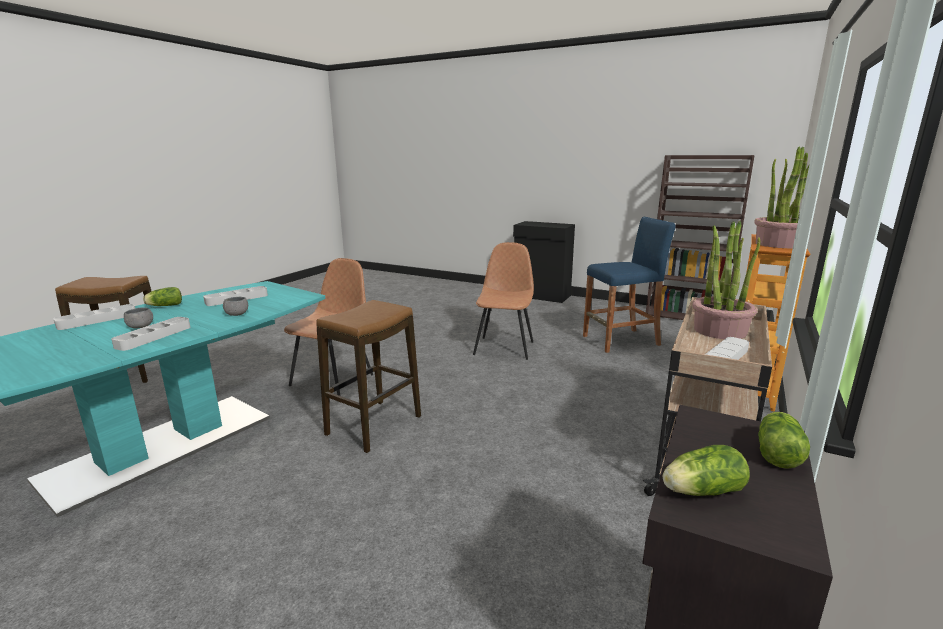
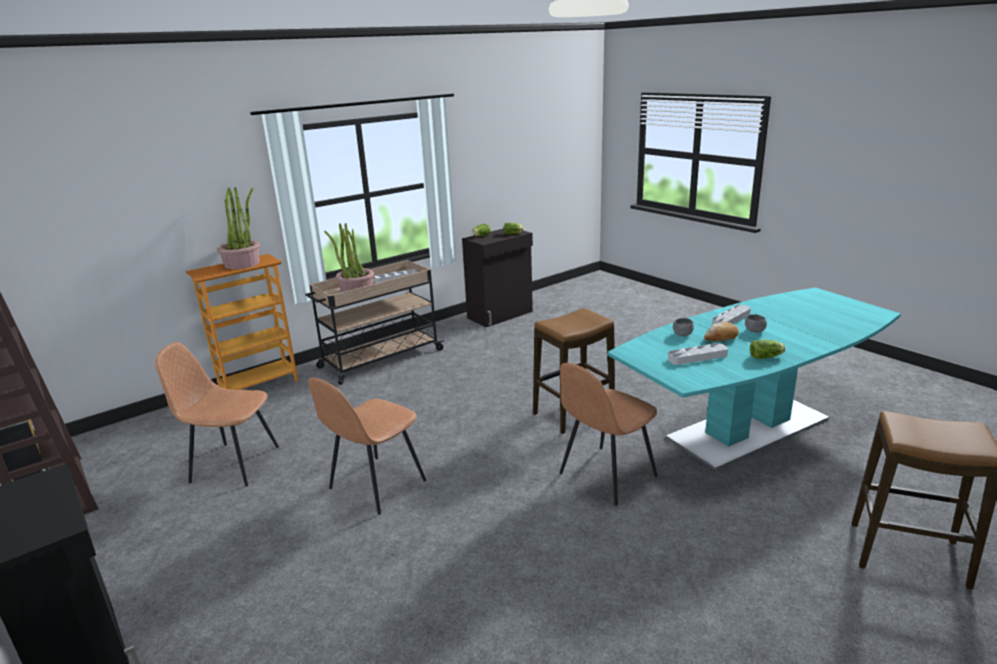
camera: 155 degrees left, 5 degrees up
grey tray [54,304,136,330] -> none
blue stool [583,217,676,353] -> brown chair [155,342,279,487]
none -> bread [704,322,739,341]

